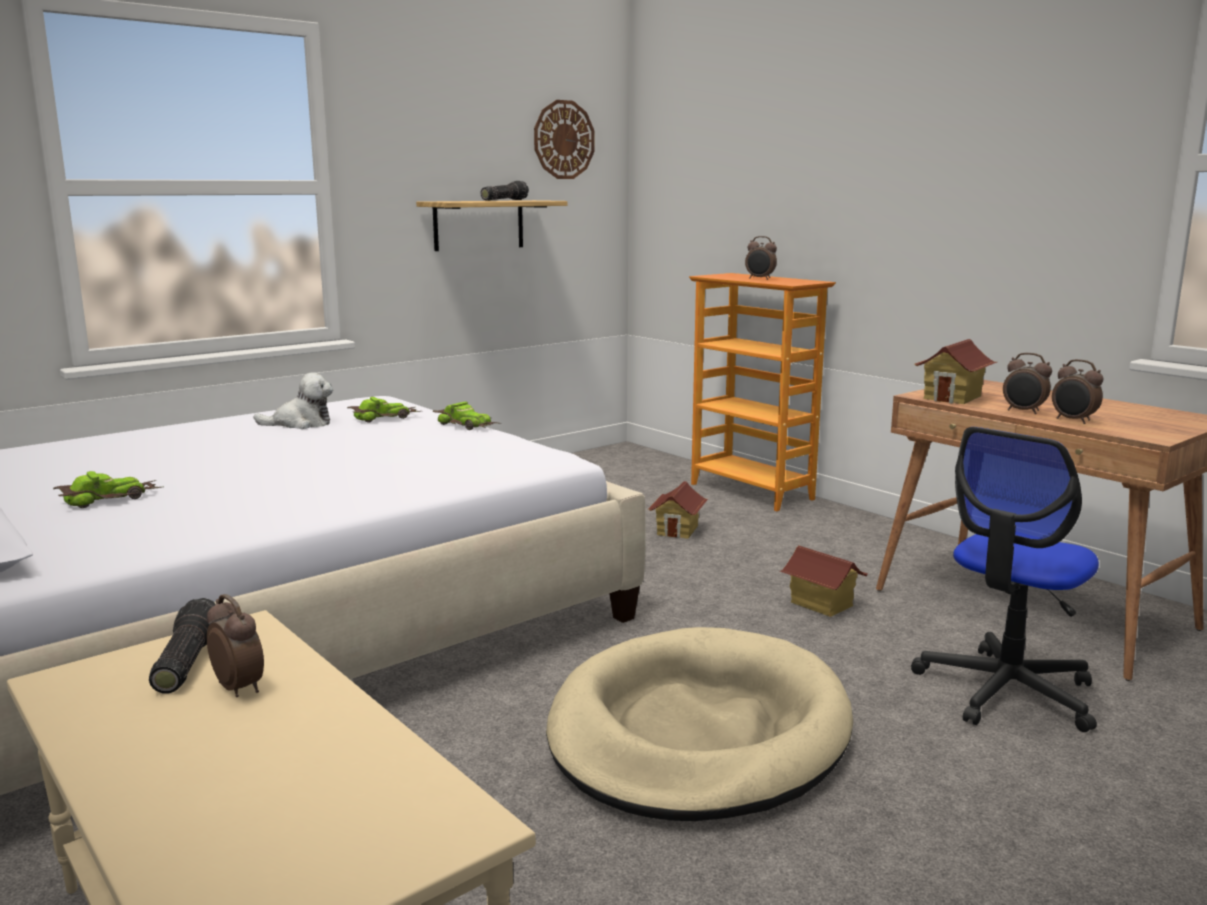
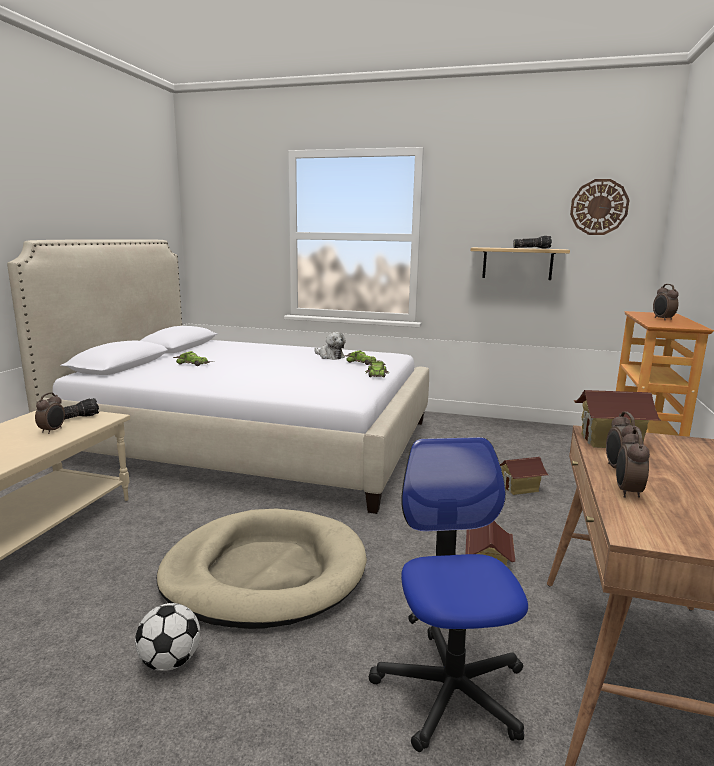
camera: 55 degrees right, 0 degrees up
office chair [911,427,1099,732] -> office chair turned 75 degrees clockwise [369,437,528,752]
none -> football [135,603,200,671]

